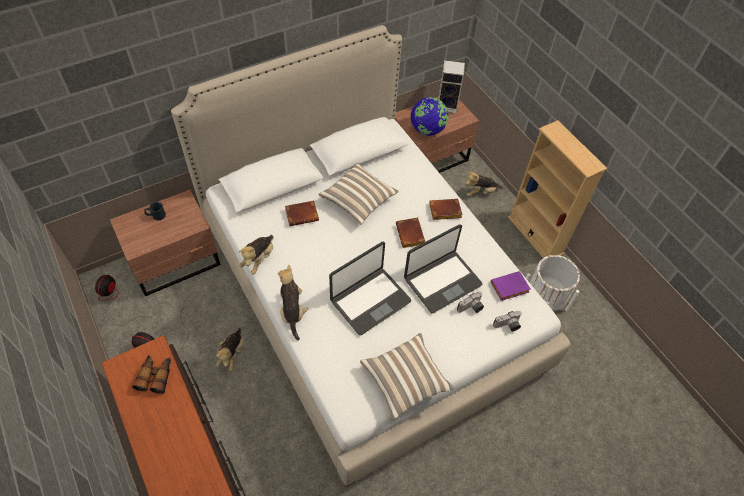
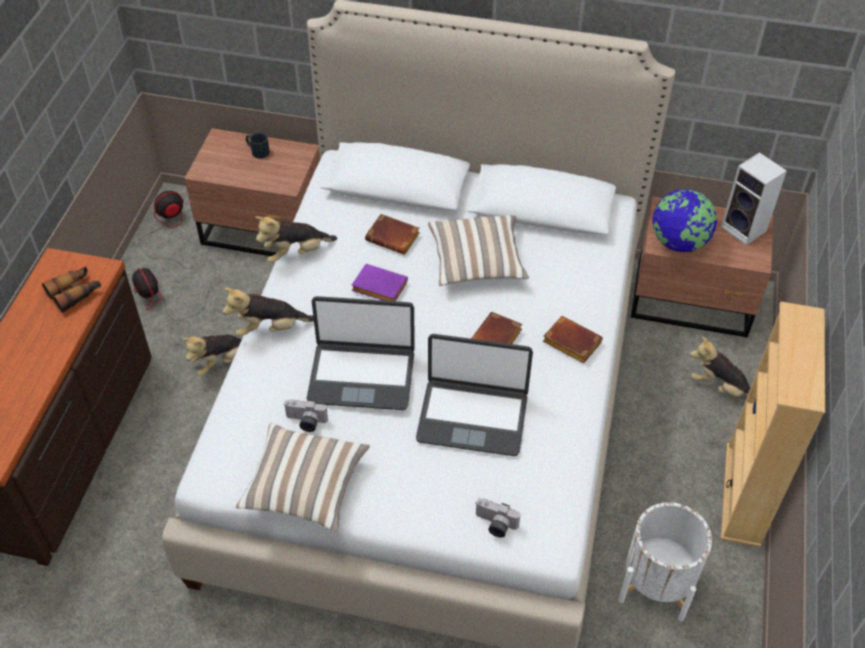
camera: 45 degrees right, 5 degrees down
plush toy [278,265,308,341] -> plush toy turned 135 degrees counterclockwise [223,288,314,336]
camera [457,292,484,313] -> camera moved to [284,400,328,432]
purple book [491,271,531,301] -> purple book moved to [352,264,408,301]

